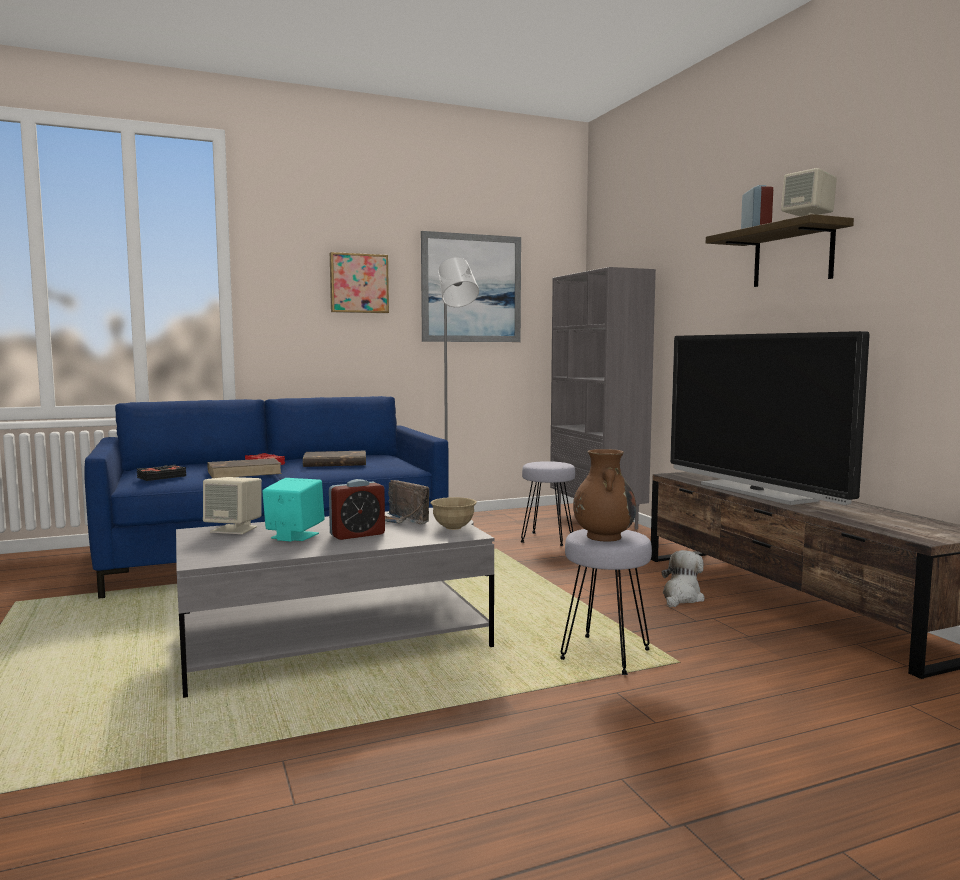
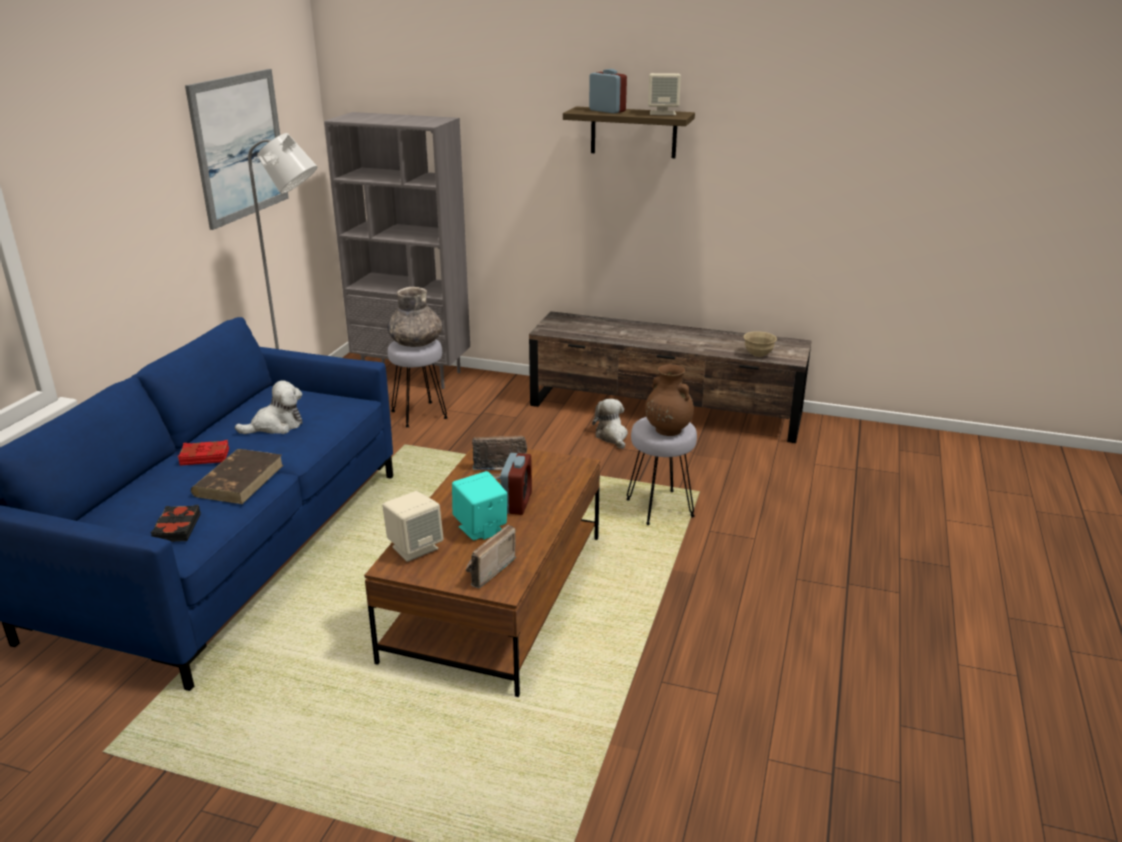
camera: 50 degrees left, 20 degrees up
grey coffee table [176,508,494,698] -> brown coffee table [364,447,600,697]
brown book [303,451,366,467] -> plush toy [235,380,302,434]
picture [330,252,389,313] -> none
beige bowl [430,497,477,530] -> beige bowl moved to [743,331,777,357]
television [670,331,870,505] -> none
none -> grey vase [387,287,442,347]
none -> radio [465,525,516,588]

